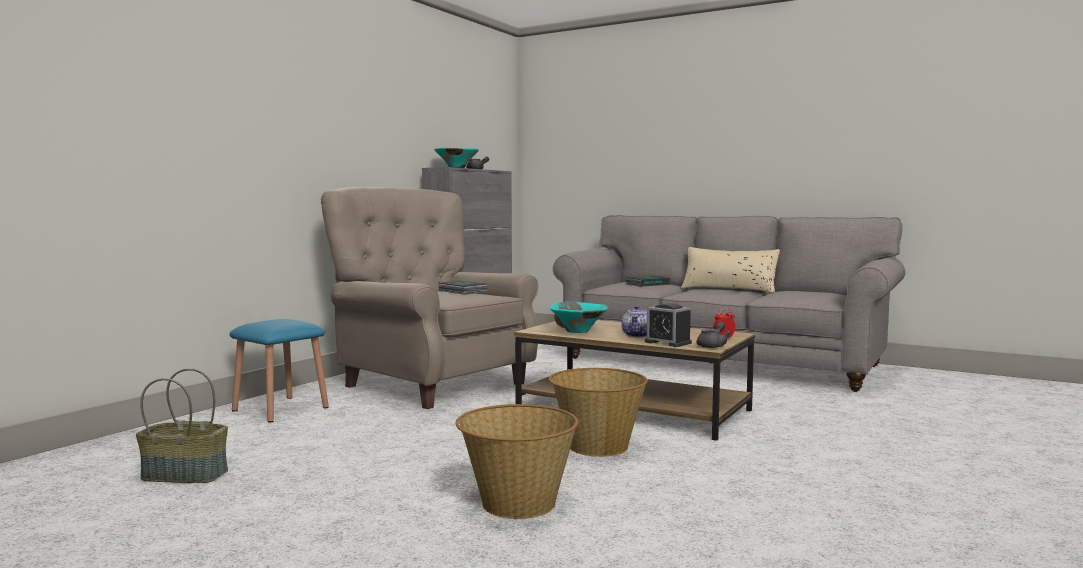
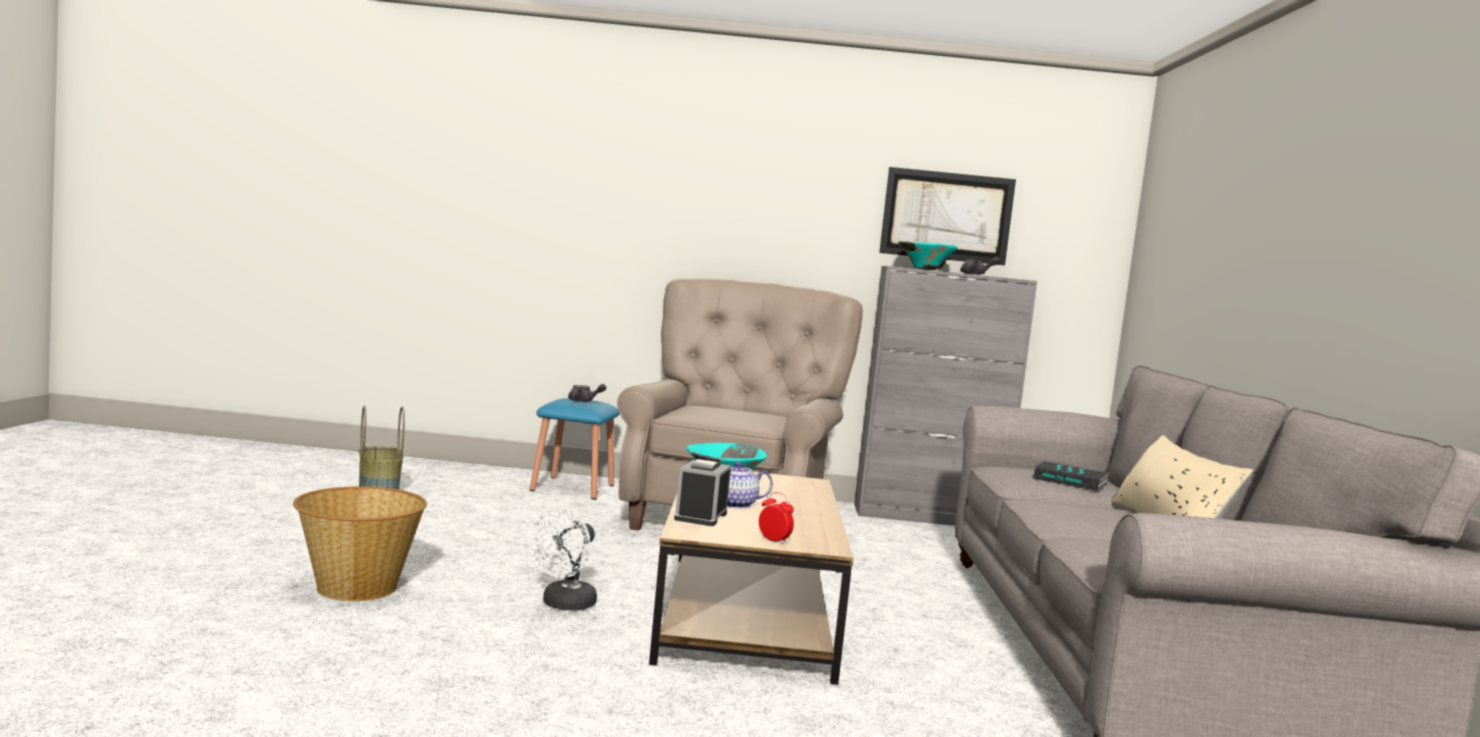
camera: 60 degrees right, 0 degrees up
book [438,280,487,295] -> none
basket [549,368,648,457] -> white fan [529,507,597,610]
grey teapot [696,322,731,348] -> grey teapot moved to [568,384,606,402]
none -> picture [879,167,1016,265]

